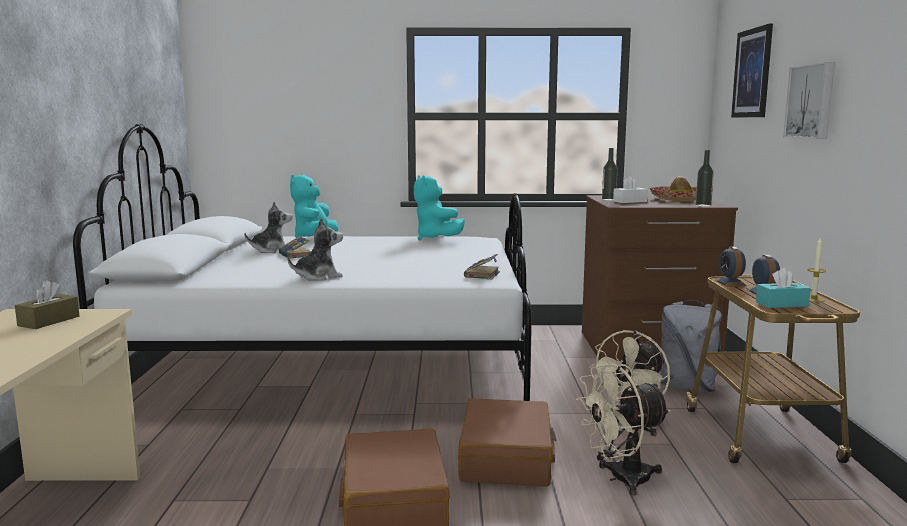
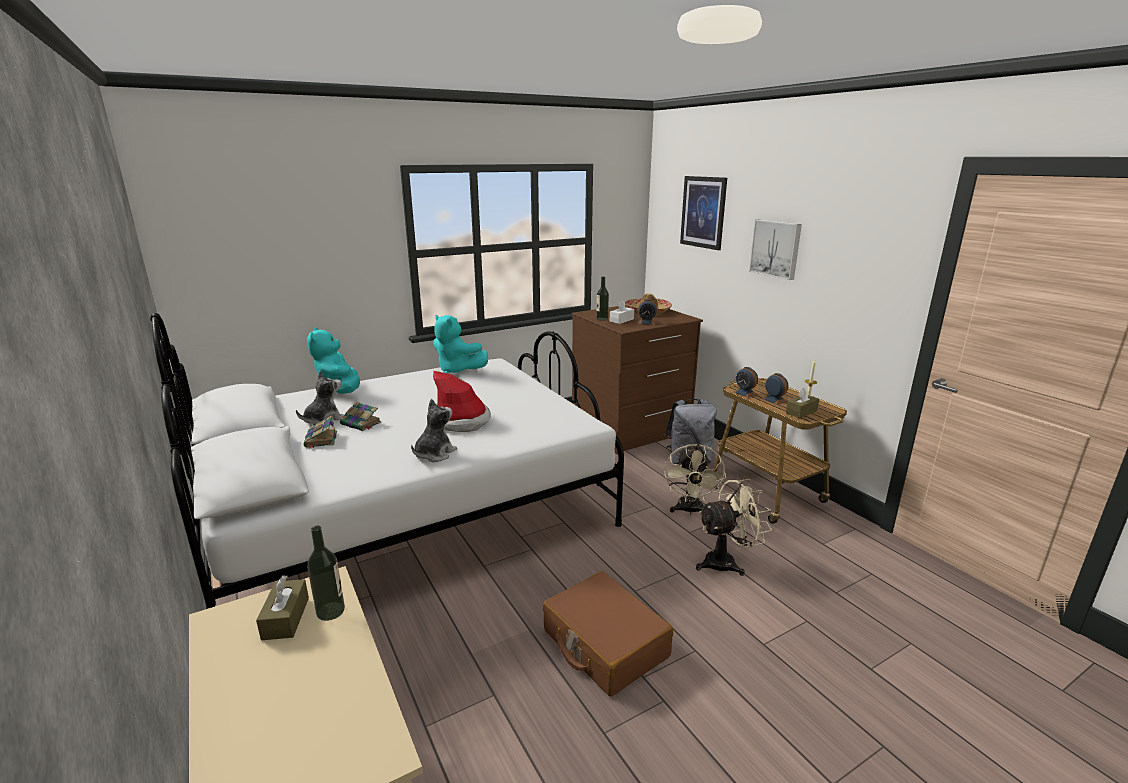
camera: 30 degrees left, 10 degrees up
brown suitcase [458,398,557,487] -> none
book [464,254,500,280] -> book moved to [304,416,337,449]
beige fan [576,364,671,495] -> beige fan turned 150 degrees counterclockwise [696,479,772,576]
bottle [696,150,714,207] -> bottle moved to [307,526,345,621]
turquoise tissue box [756,268,811,308] -> brown tissue box [786,387,819,418]
none -> hat [433,371,491,432]
none -> alarm clock [638,299,657,325]

